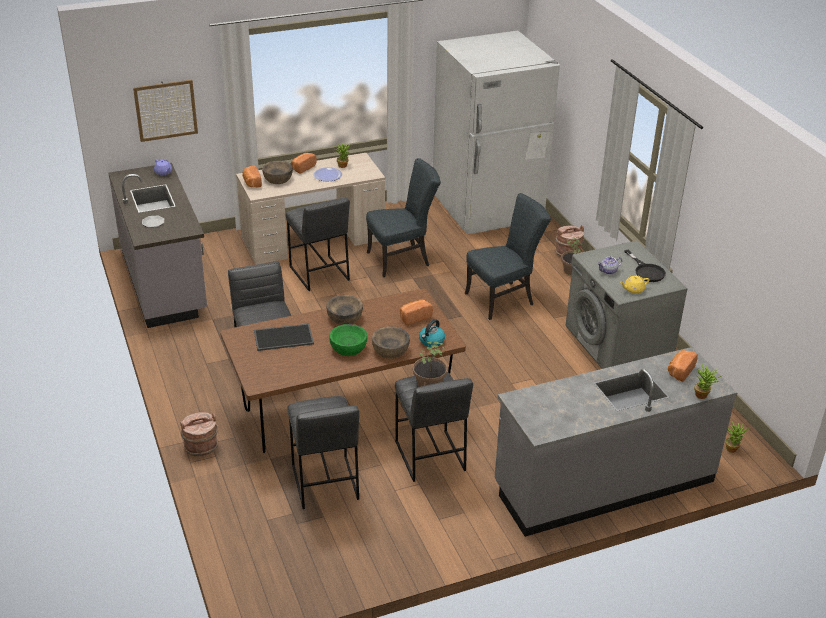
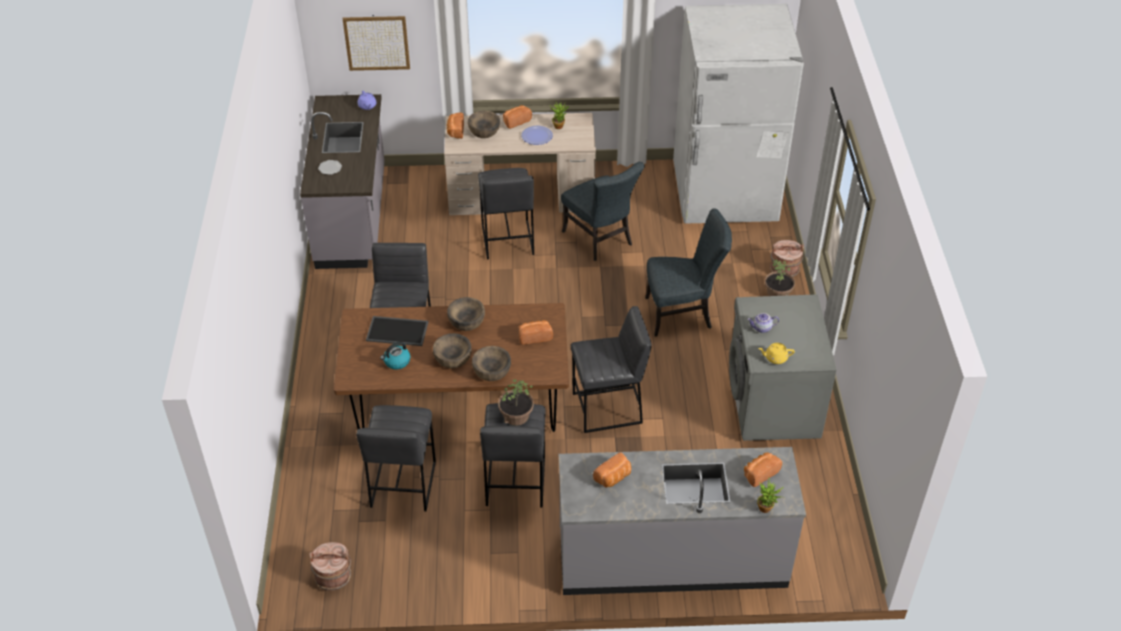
camera: 20 degrees right, 10 degrees up
brown bucket [180,412,218,456] -> brown bucket moved to [310,542,351,591]
green bowl [329,324,367,356] -> brown bowl [433,333,472,368]
grey chair [366,158,441,277] -> grey chair turned 60 degrees clockwise [561,161,645,261]
kettle [419,319,445,347] -> kettle moved to [380,342,411,370]
black frying pan [624,250,666,282] -> none
potted plant [725,421,748,453] -> none
none -> grey stool [571,306,652,433]
none -> bread [593,452,631,488]

